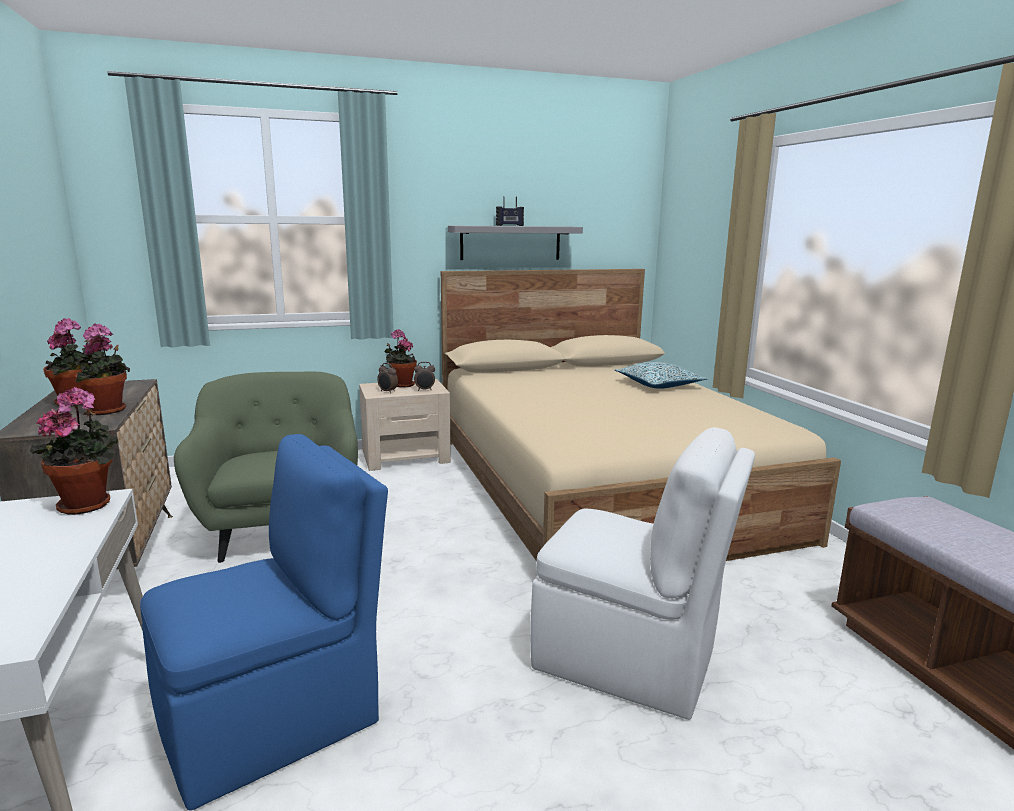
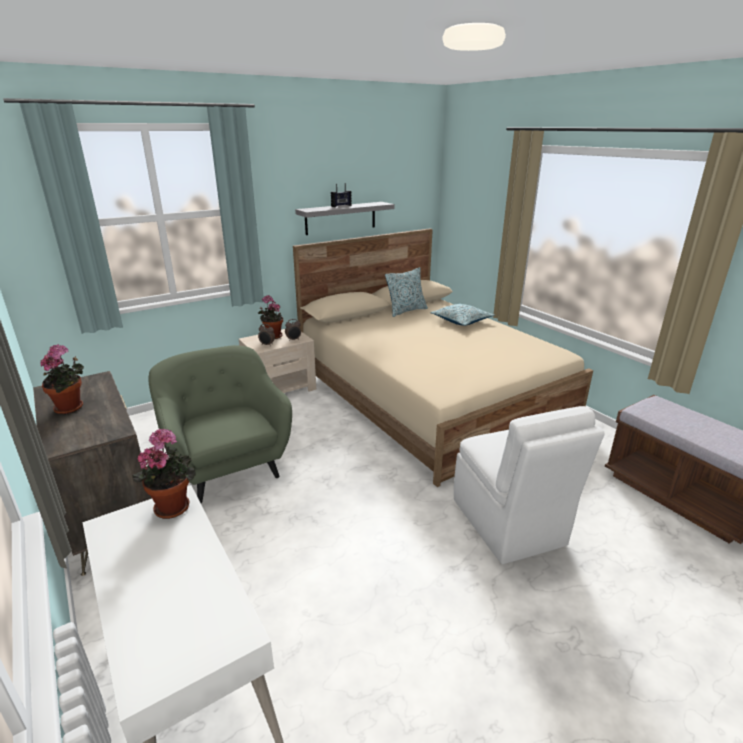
camera: 15 degrees left, 10 degrees up
potted plant [75,324,130,415] -> none
blue chair [140,434,388,810] -> none
white chair [530,427,755,720] -> white chair turned 60 degrees clockwise [454,406,605,564]
none -> pillow [385,267,428,317]

